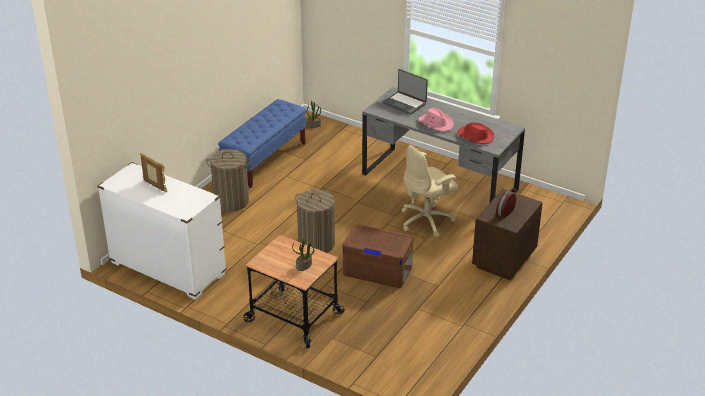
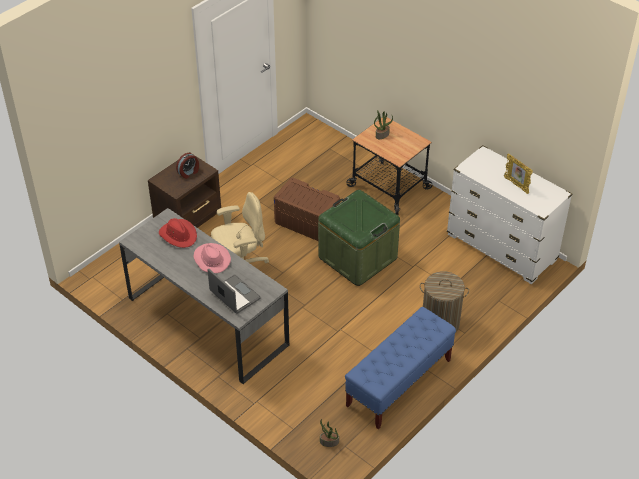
camera: 170 degrees left, 10 degrees up
laundry basket [295,189,336,253] -> green storage box [318,190,400,286]

